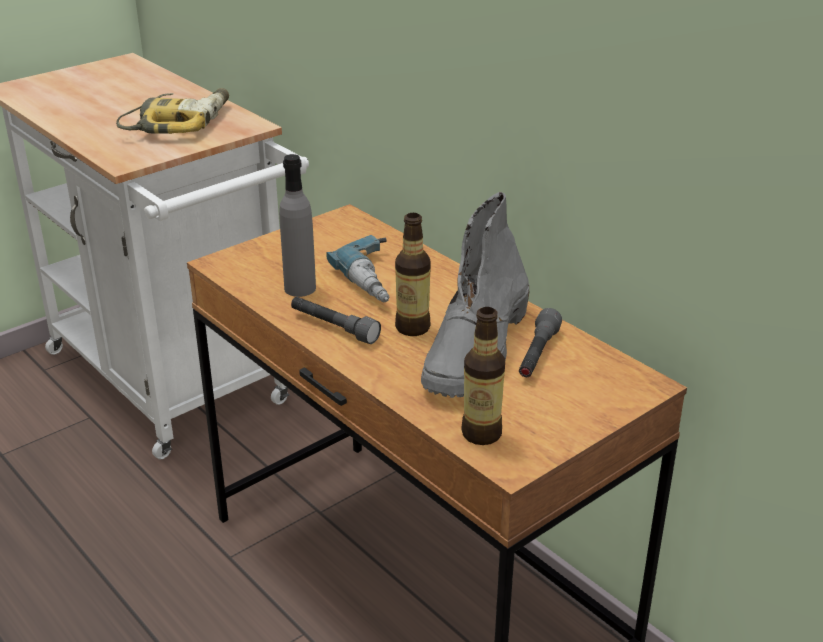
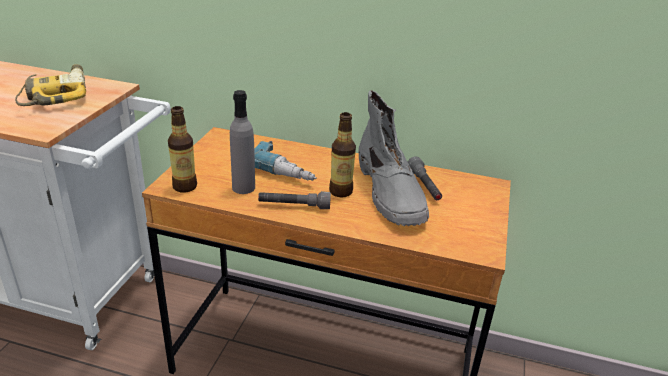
camera: 35 degrees left, 0 degrees up
bottle [461,307,505,445] -> bottle moved to [168,106,197,193]

